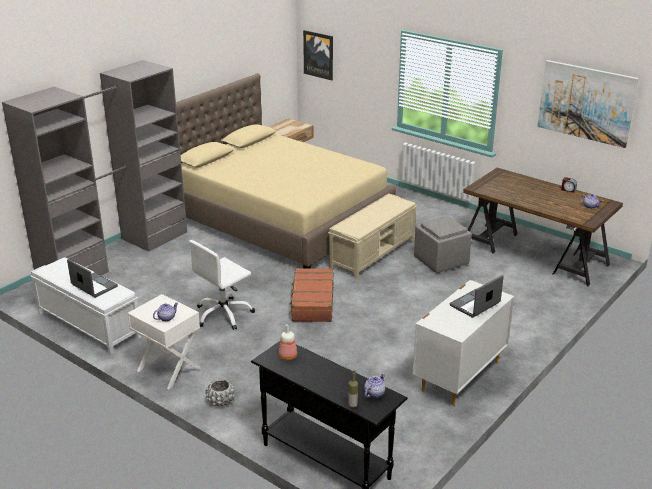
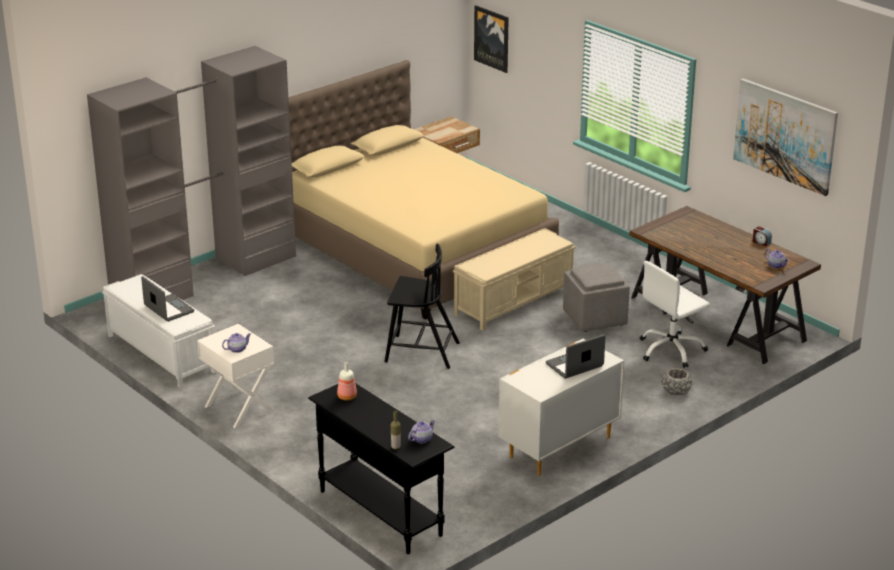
camera: 10 degrees right, 0 degrees up
white office chair [189,240,255,330] -> white office chair moved to [640,261,710,368]
grey planter [205,379,235,407] -> grey planter moved to [661,368,692,395]
brown suitcase [289,268,334,322] -> black chair [385,244,460,369]

